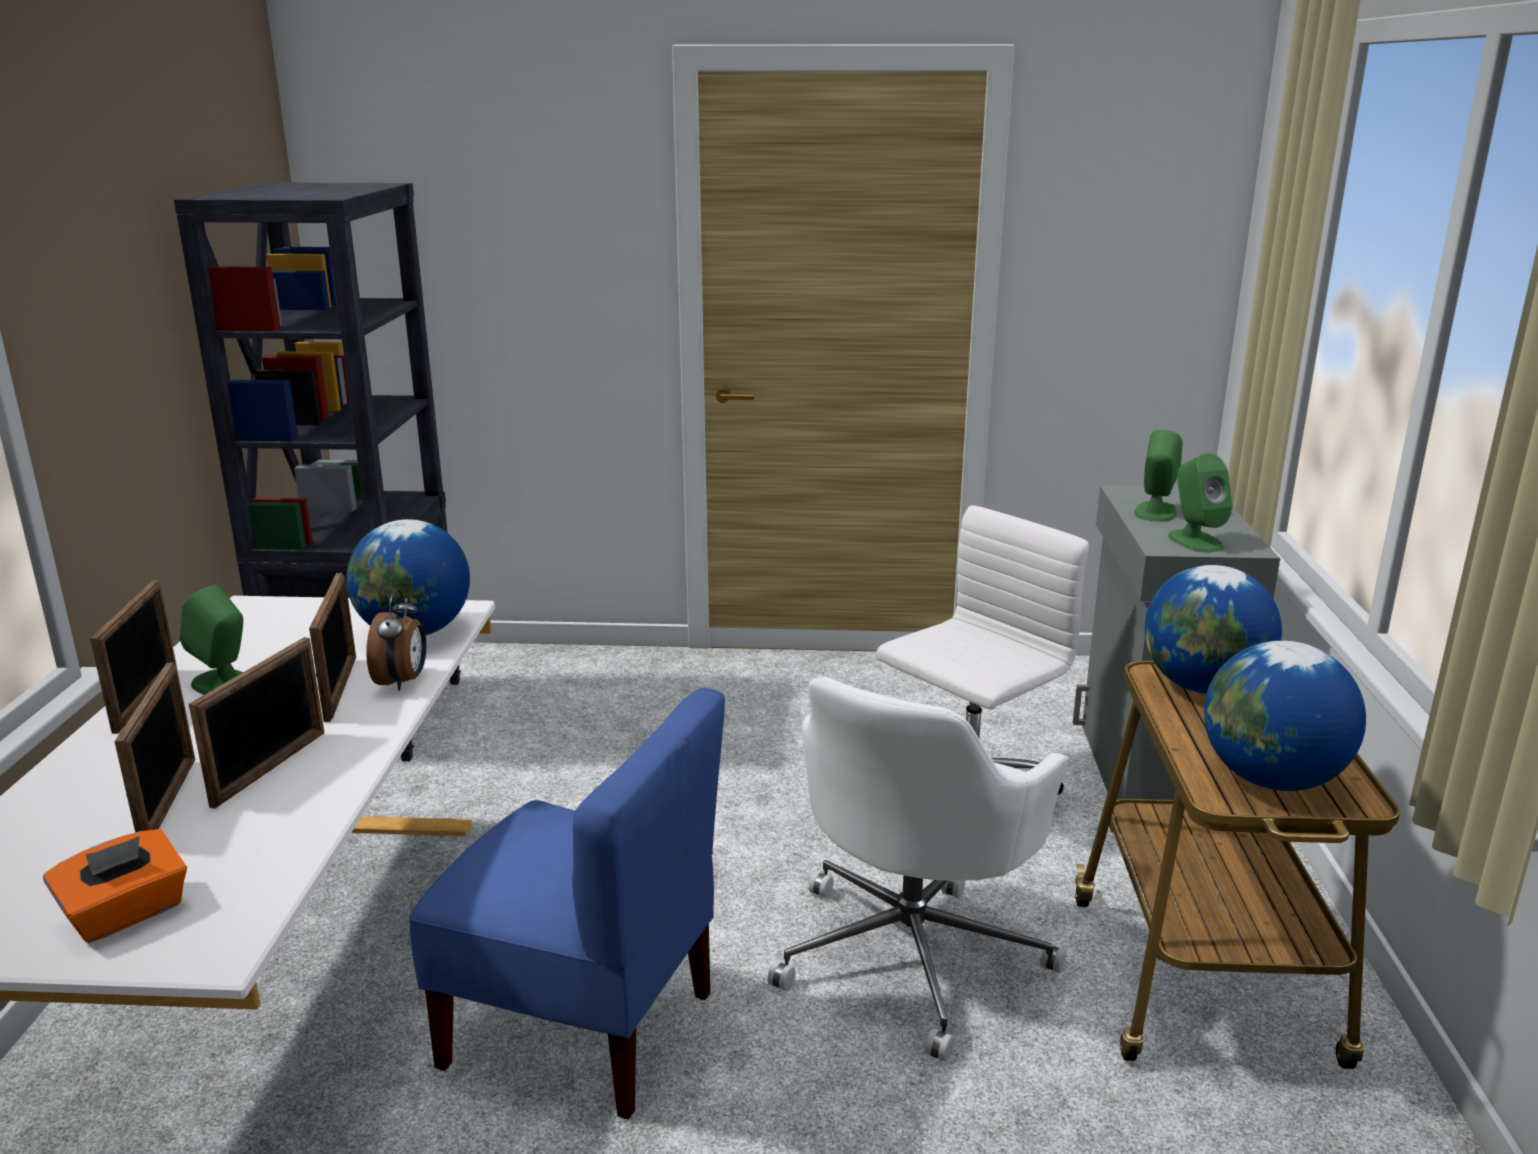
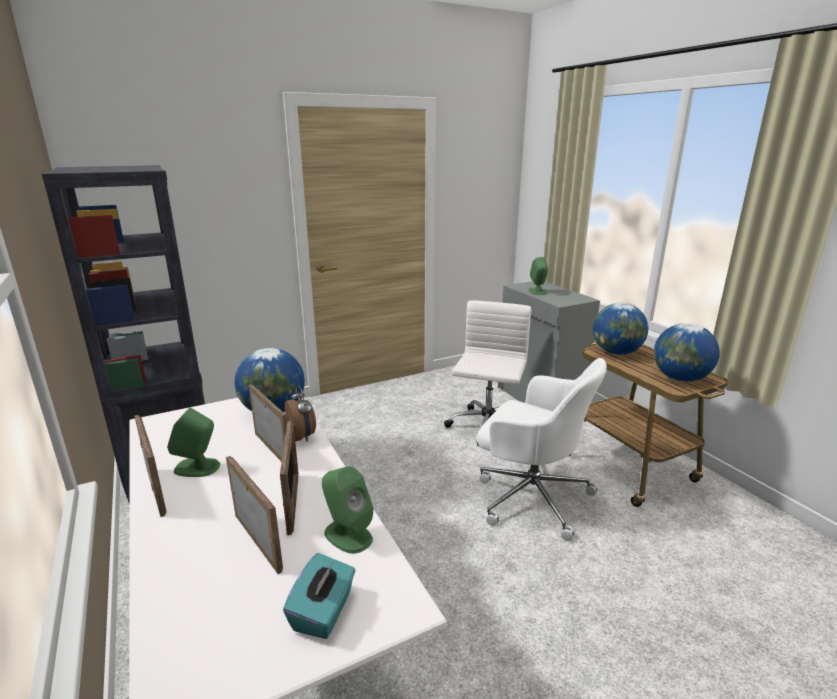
camera: 30 degrees left, 0 degrees up
orange tissue box [43,829,187,943] -> turquoise tissue box [283,553,356,639]
blue chair [409,688,725,1120] -> none
white office chair [767,676,1069,1062] -> white office chair turned 60 degrees counterclockwise [477,358,607,541]
green speaker [1168,453,1233,552] -> green speaker moved to [322,466,373,554]

